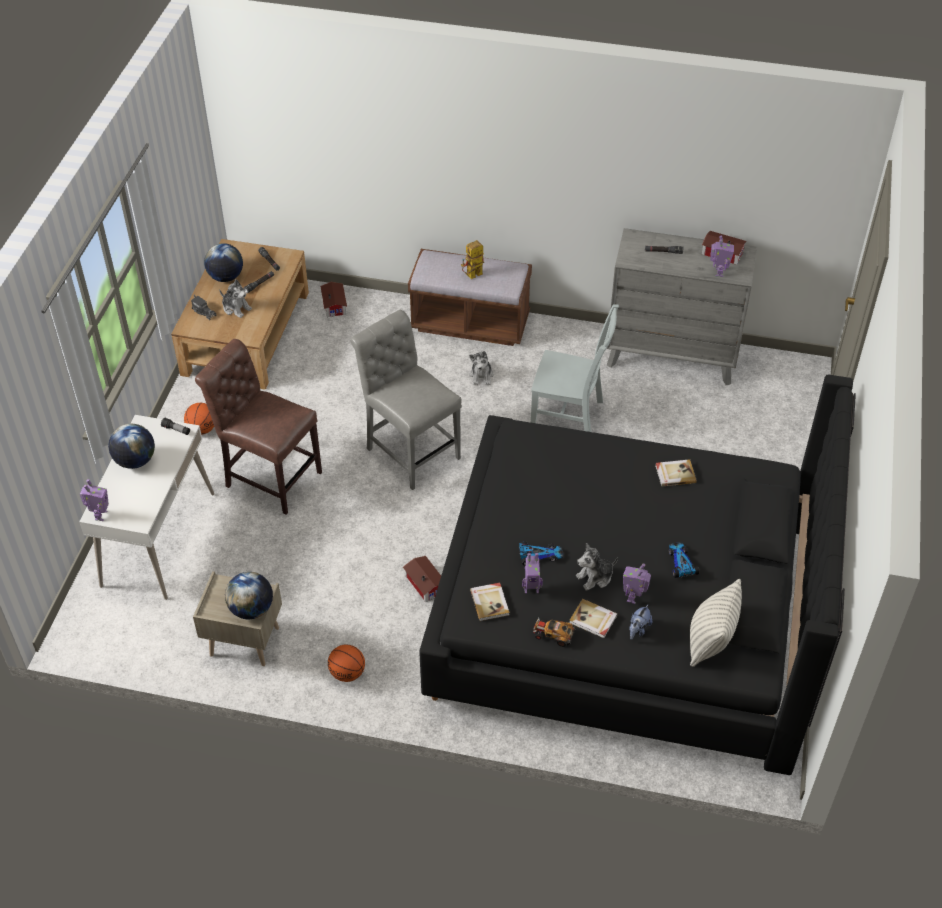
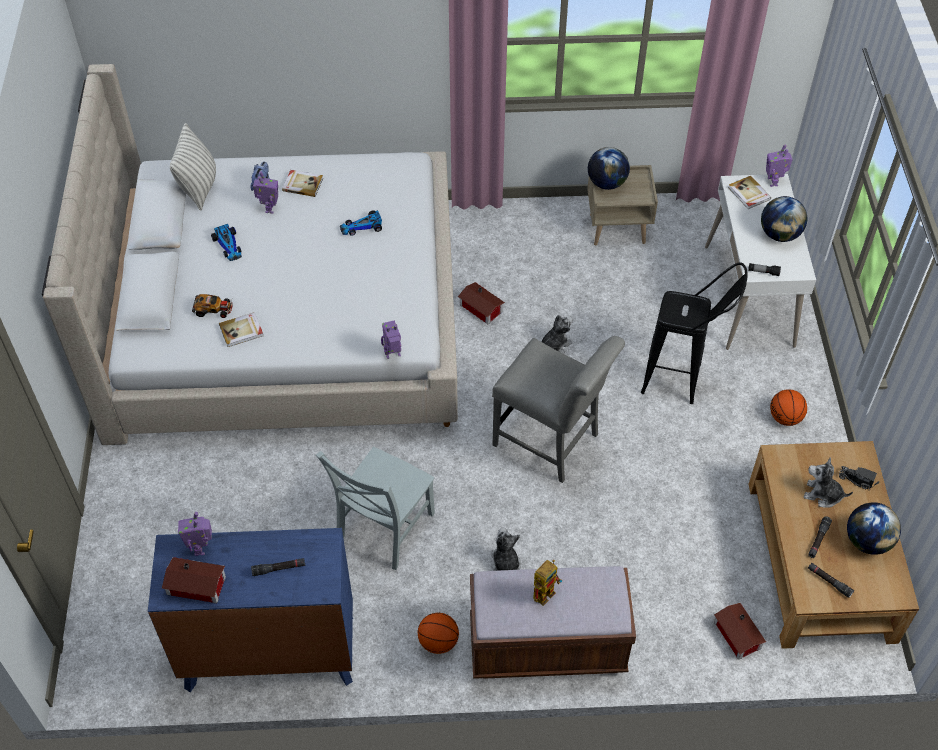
camera: 165 degrees right, 5 degrees up
brown chair [195,339,322,515] -> black stool [641,262,748,404]
basketball [328,644,365,682] -> basketball moved to [418,613,459,654]
black bed [419,375,856,775] -> beige bed [42,64,458,445]
book [470,583,510,621] -> book moved to [728,176,771,209]
toy robot [522,553,543,593] -> toy robot moved to [381,321,401,359]
grey chair [531,304,619,432] -> grey chair turned 60 degrees counterclockwise [316,447,435,570]
toy car [533,617,576,647] -> toy car moved to [192,294,232,318]
plush toy [576,543,618,591] -> plush toy moved to [542,315,573,354]
grey dresser [607,228,757,385] -> blue dresser [148,528,353,692]

